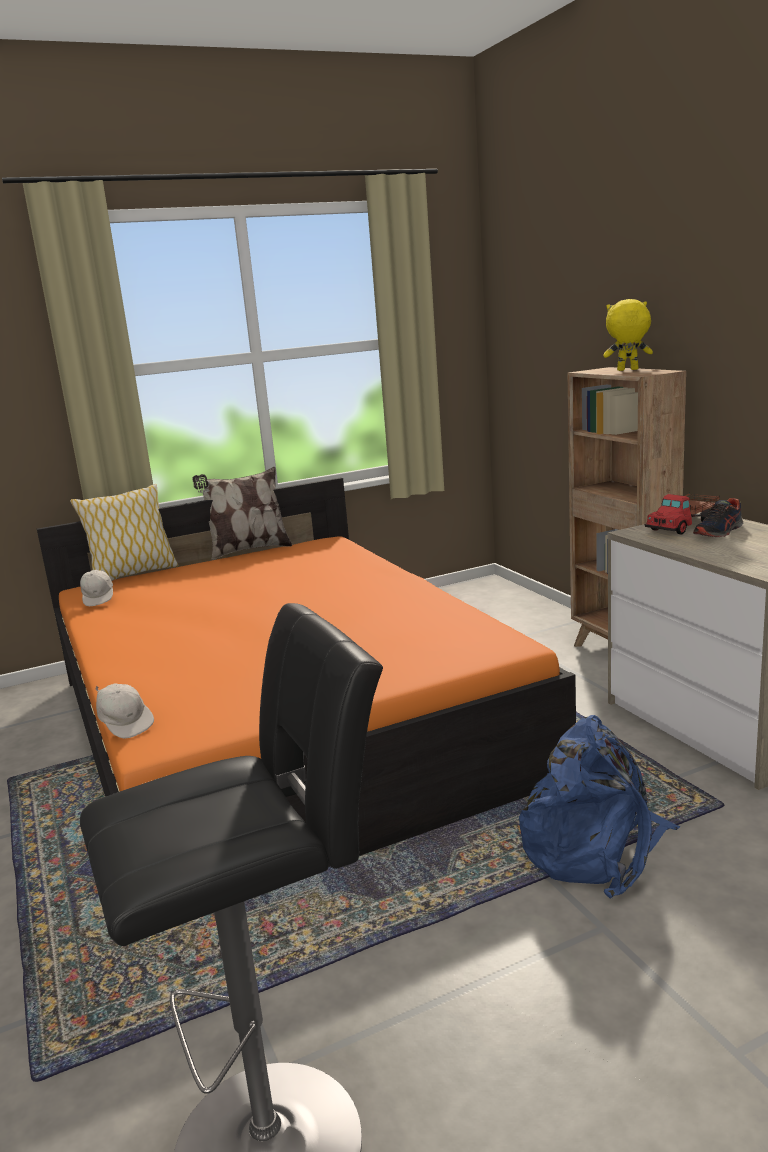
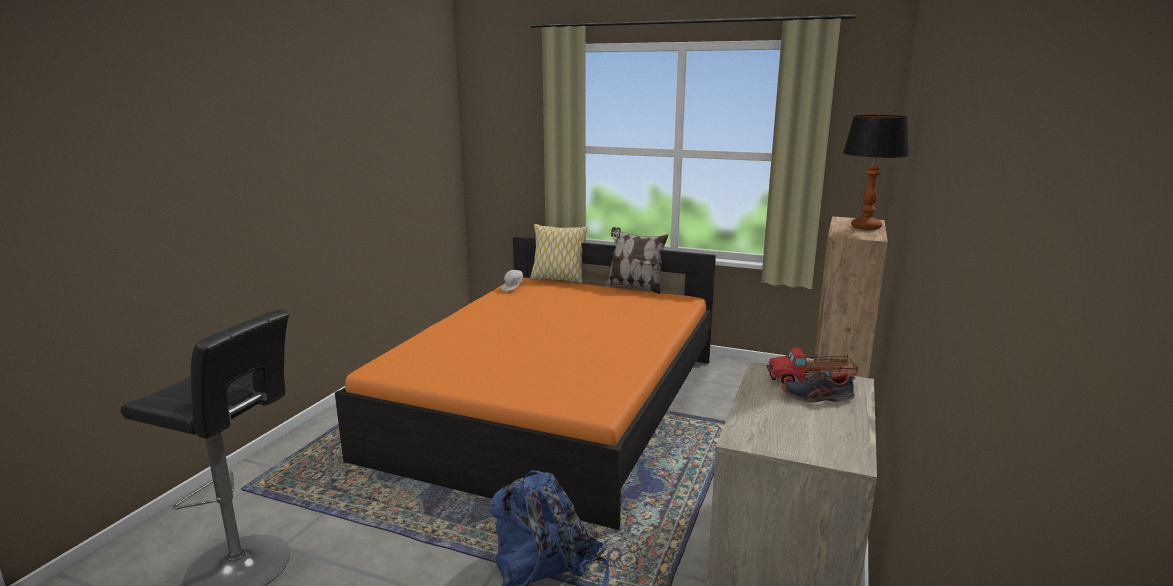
camera: 45 degrees right, 0 degrees up
white cap [95,683,154,739] -> none
yellow plush toy [603,299,653,371] -> table lamp [843,115,909,230]

